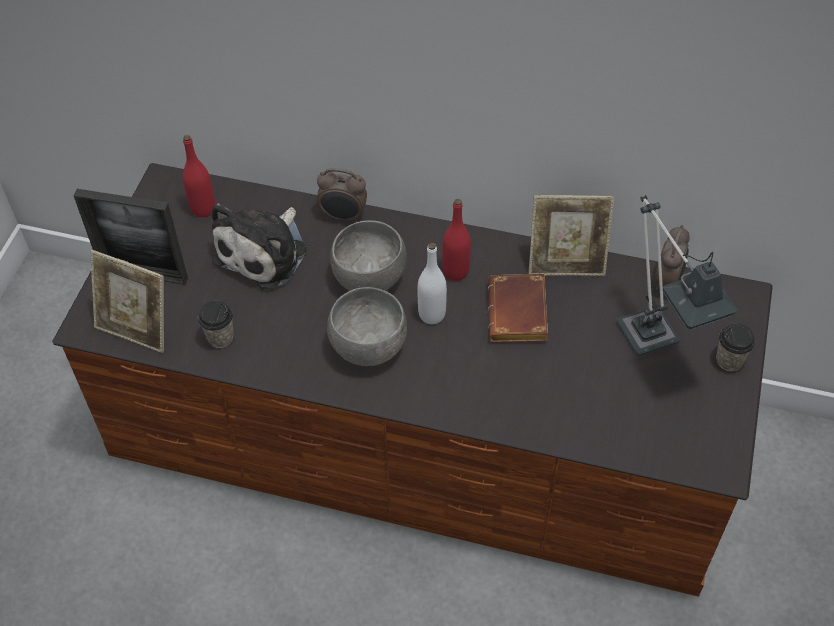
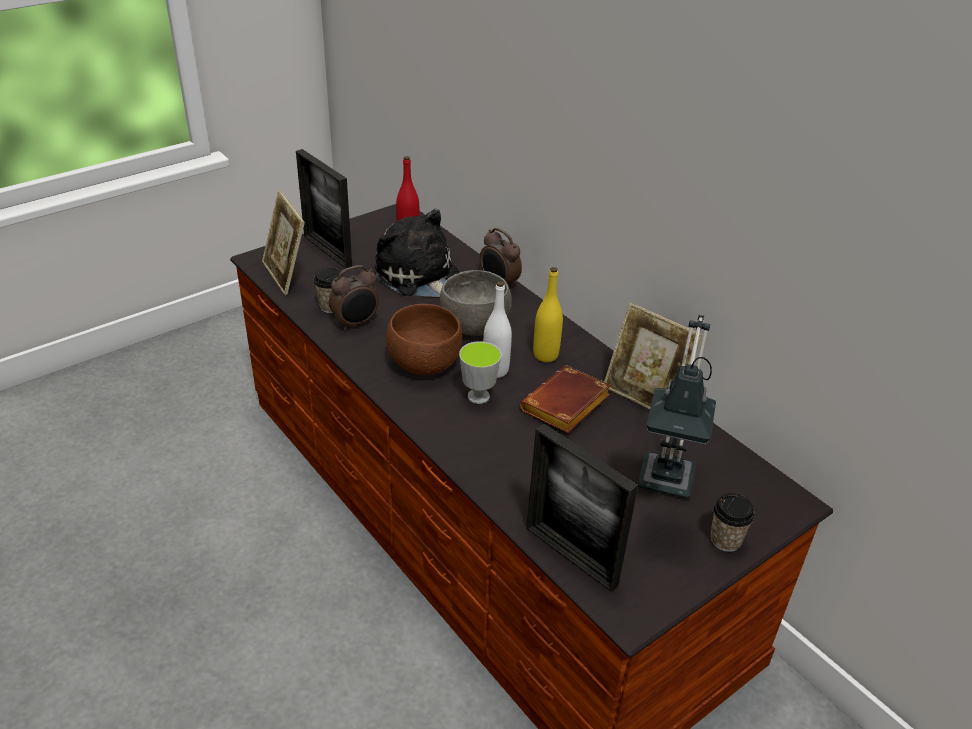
camera: 35 degrees right, 15 degrees down
plush toy [212,203,307,290] -> plush toy turned 75 degrees clockwise [375,209,459,297]
grey bowl [327,287,407,366] -> brown bowl [386,304,462,375]
red bottle [442,199,471,281] -> yellow bottle [533,267,563,362]
alarm clock [655,225,690,289] -> alarm clock moved to [329,265,379,331]
none -> cup [459,341,502,404]
none -> picture frame [526,423,638,592]

